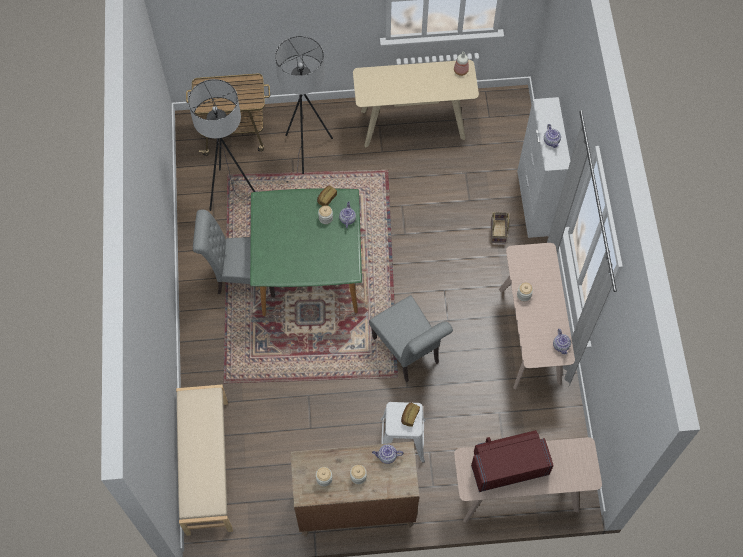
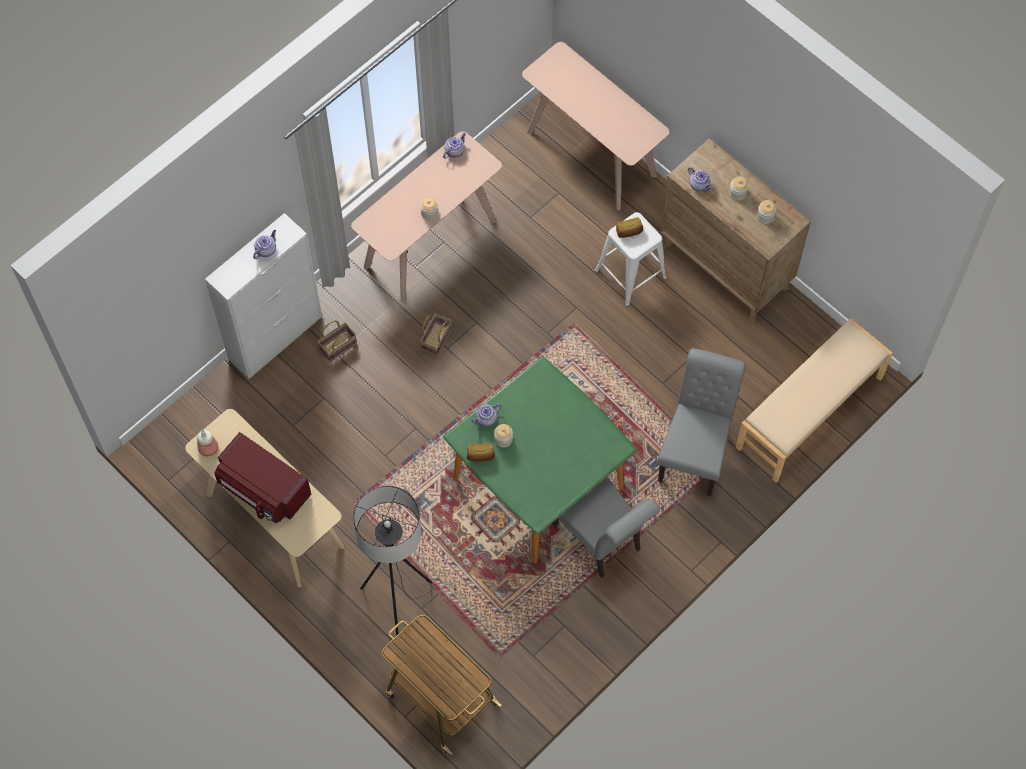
camera: 130 degrees left, 0 degrees up
grey floor lamp [188,79,255,211] -> none
grey chair [369,295,453,383] -> grey chair moved to [657,348,746,497]
red microwave [471,430,554,492] -> red microwave moved to [214,432,311,523]
none -> basket [420,313,452,356]

